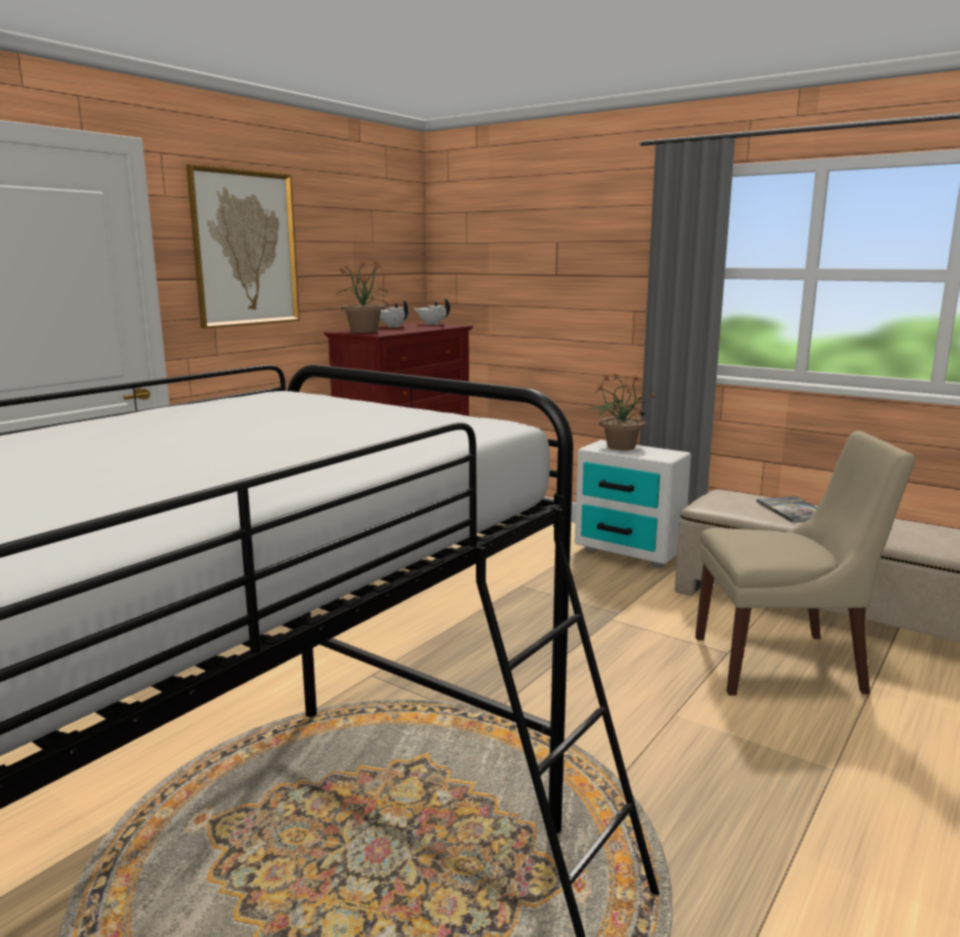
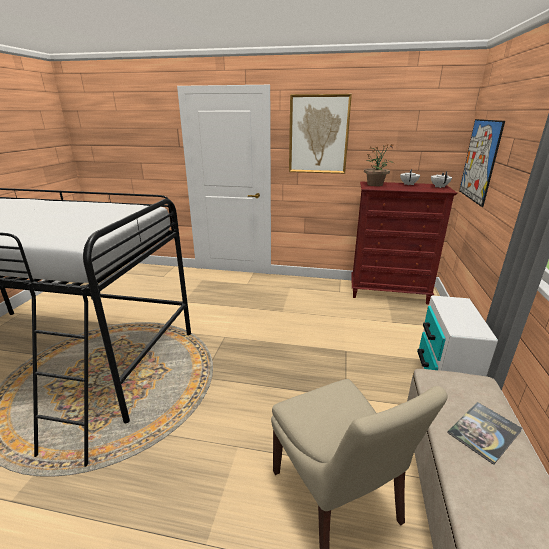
camera: 65 degrees right, 10 degrees up
potted plant [589,372,655,450] -> none
none -> picture [459,119,505,207]

